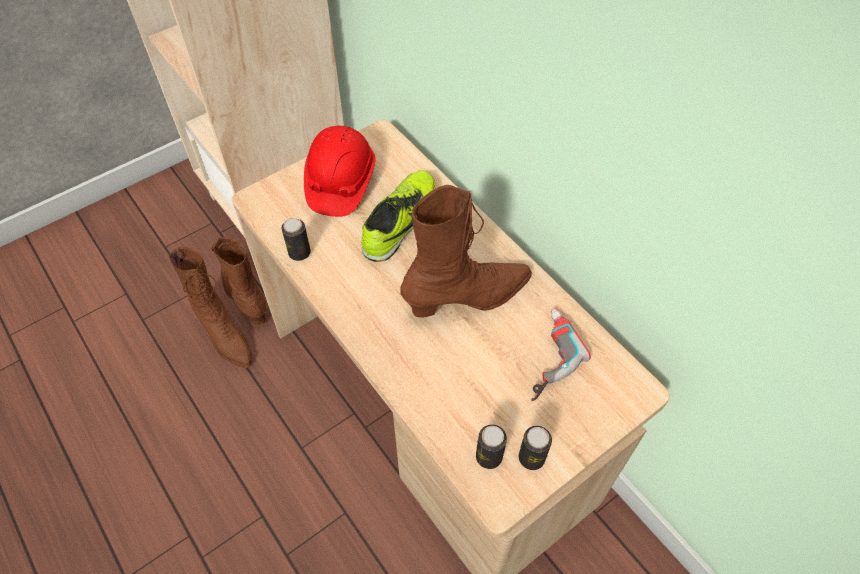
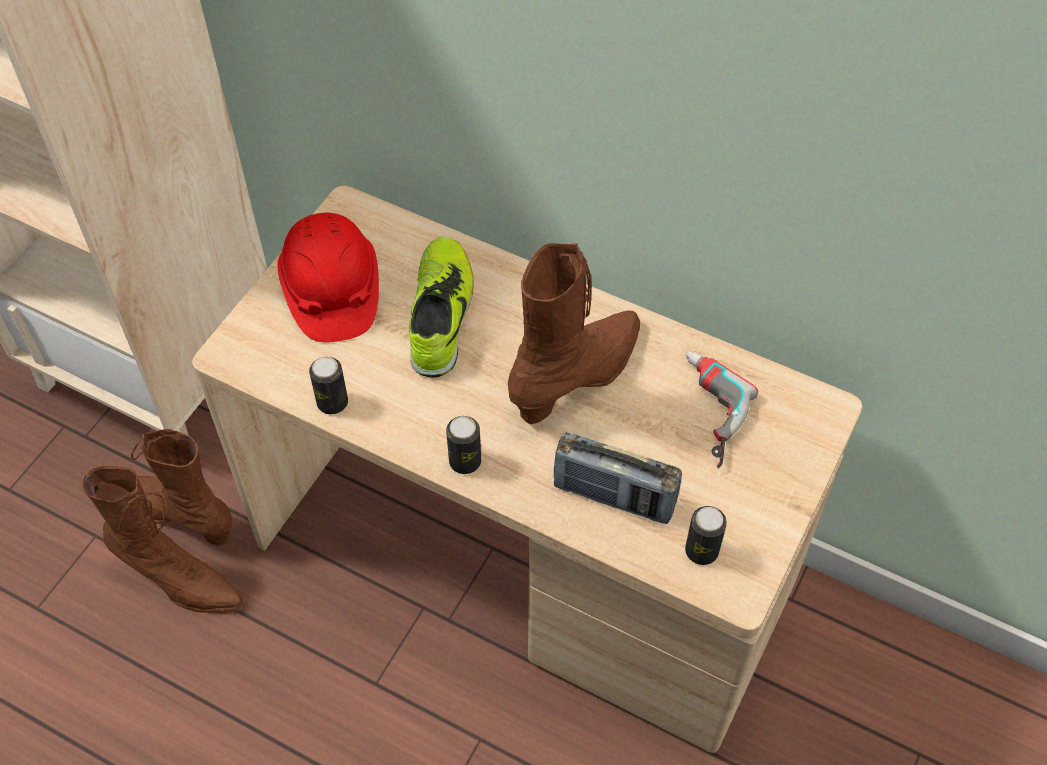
camera: 25 degrees left, 0 degrees up
can [519,426,552,470] -> can moved to [446,416,481,474]
none -> radio [554,432,682,524]

